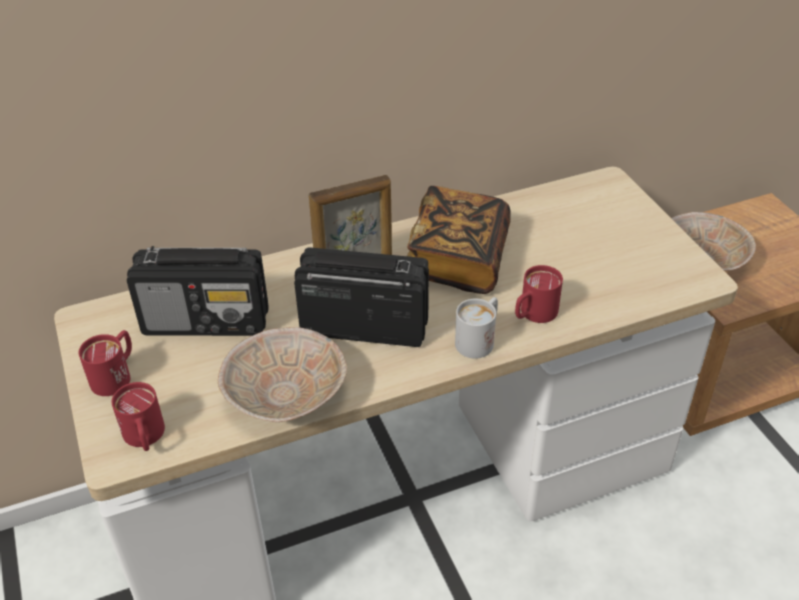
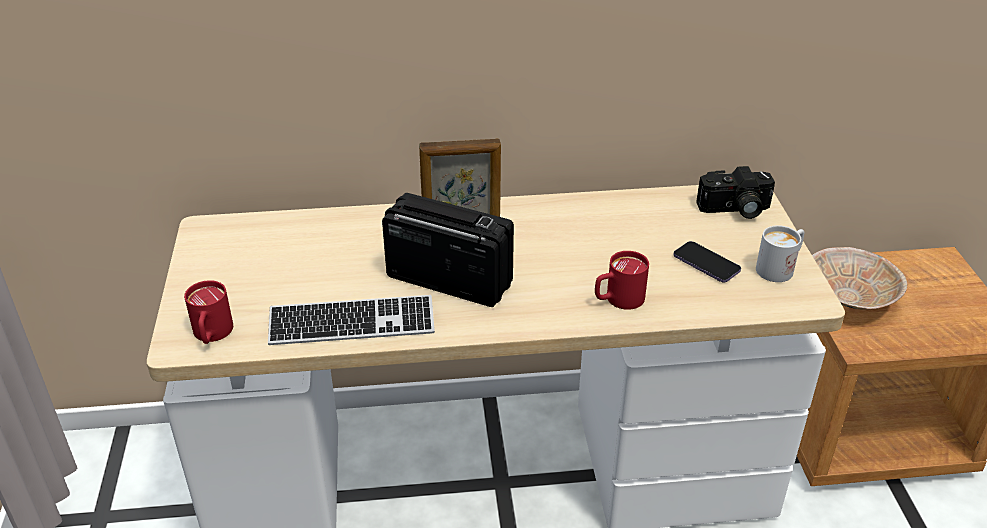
camera: 15 degrees right, 5 degrees down
red mug [79,330,132,396] -> none
radio [127,246,269,336] -> none
beige bowl [218,327,347,422] -> keyboard [268,295,435,345]
book [407,186,511,294] -> none
white mug [455,297,498,359] -> white mug moved to [756,225,804,282]
none -> phone [673,241,741,283]
none -> camera [696,166,775,219]

